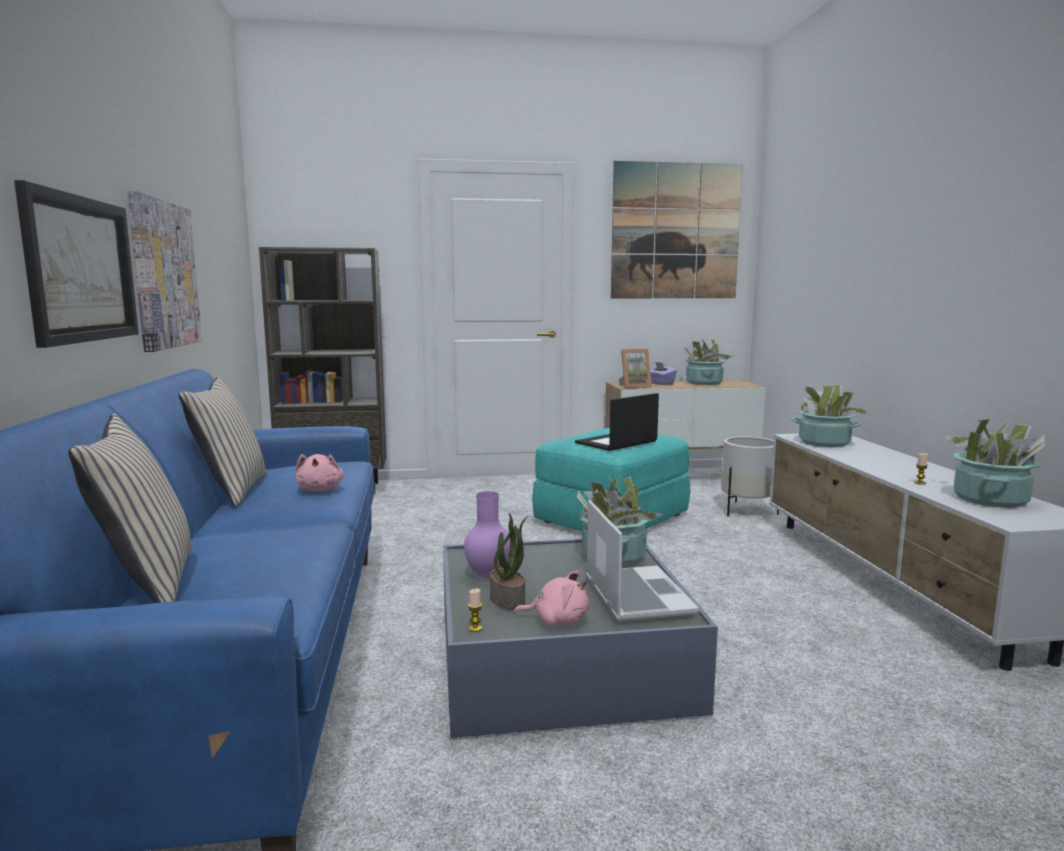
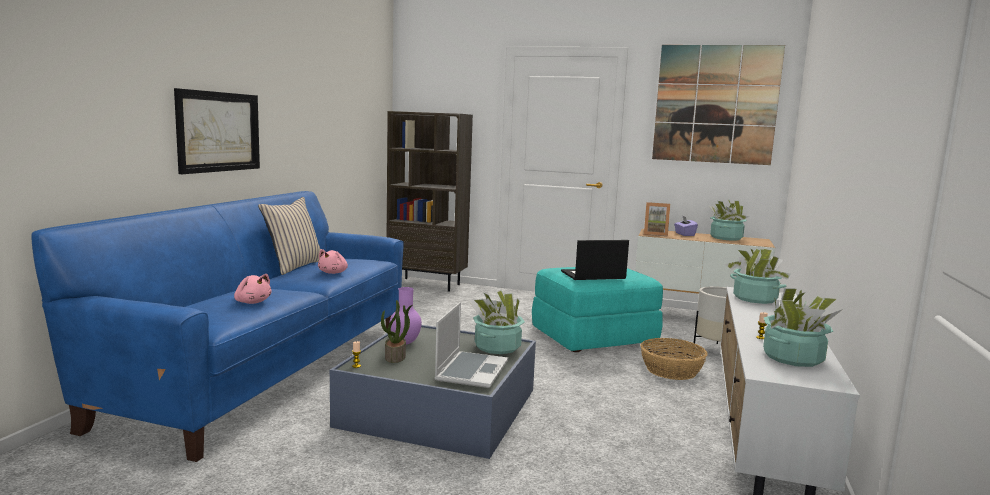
camera: 25 degrees right, 0 degrees up
beige pillow [68,414,192,603] -> none
picture [127,191,202,352] -> none
pink plush toy [514,571,589,625] -> pink plush toy moved to [234,274,271,304]
none -> basket [640,338,707,380]

